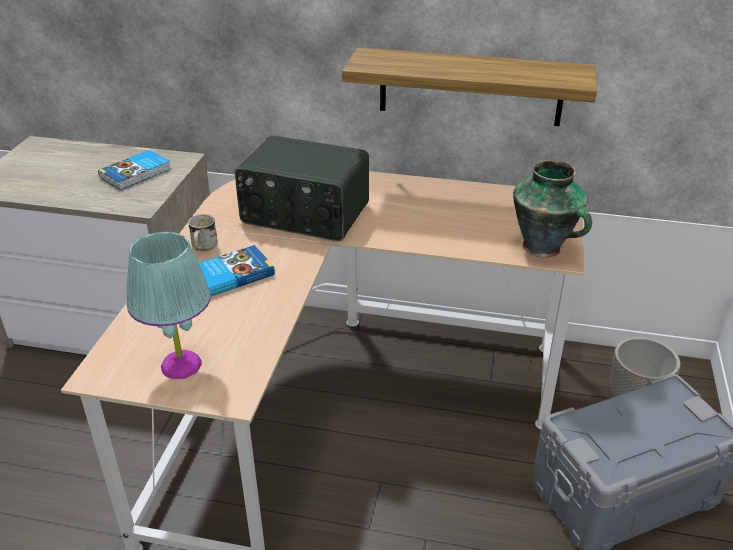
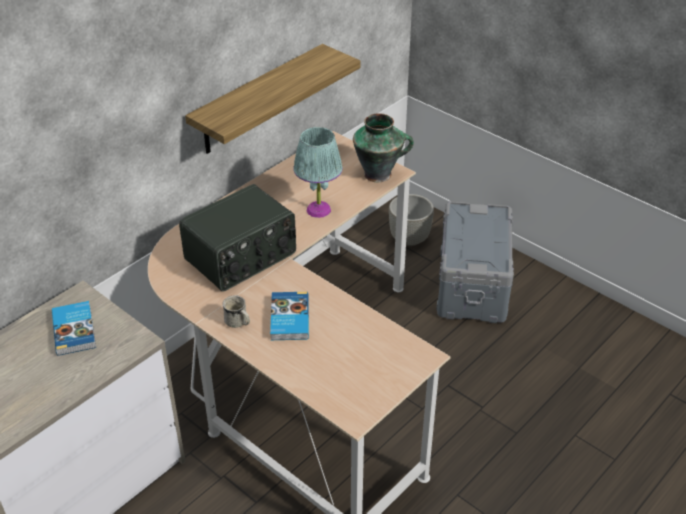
camera: 60 degrees left, 5 degrees up
turquoise table lamp [127,232,211,379] -> turquoise table lamp moved to [293,127,343,218]

